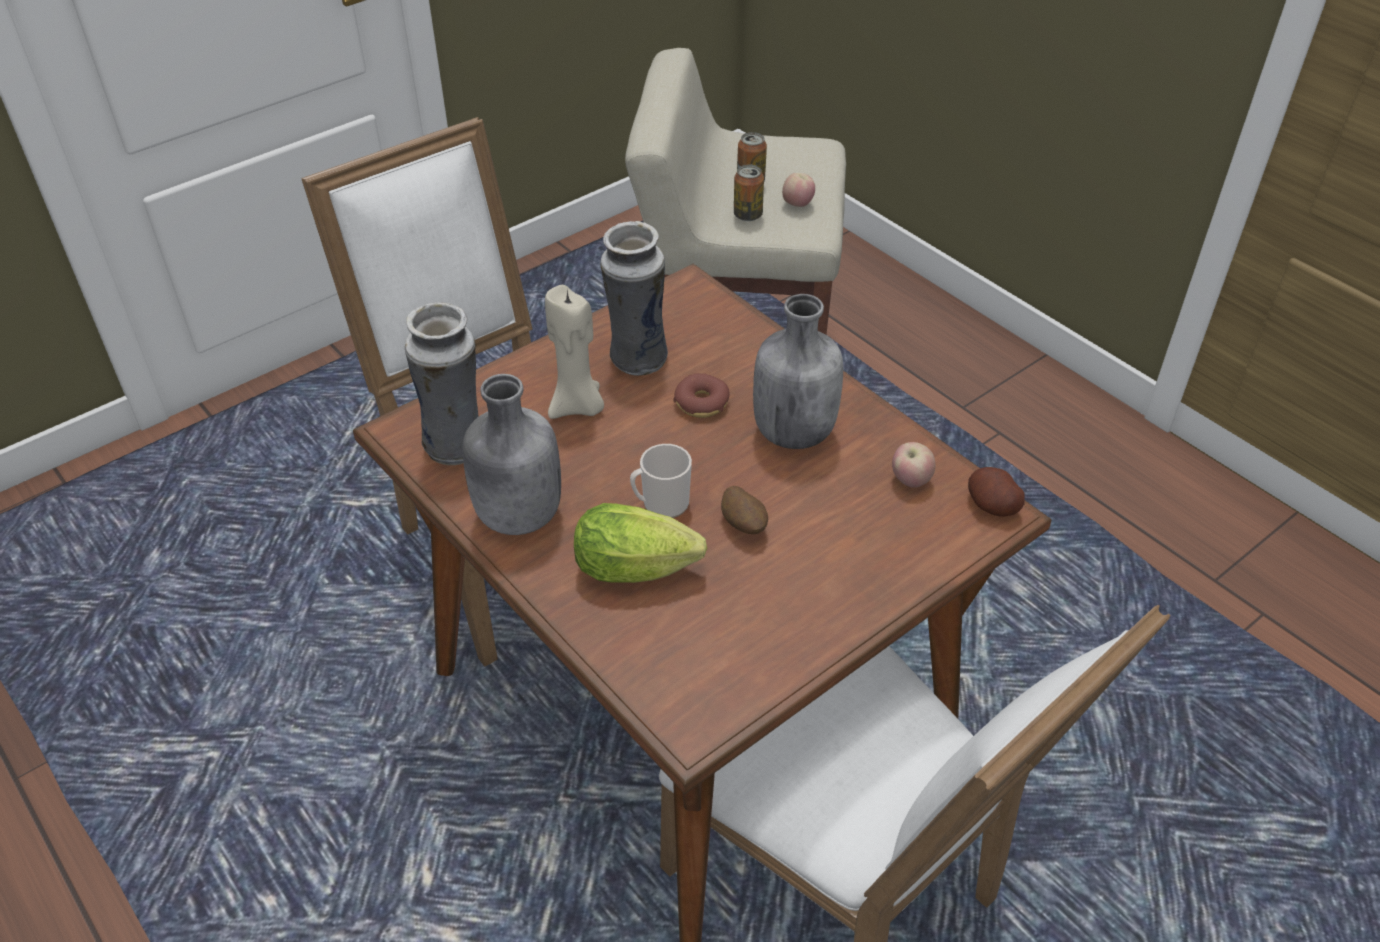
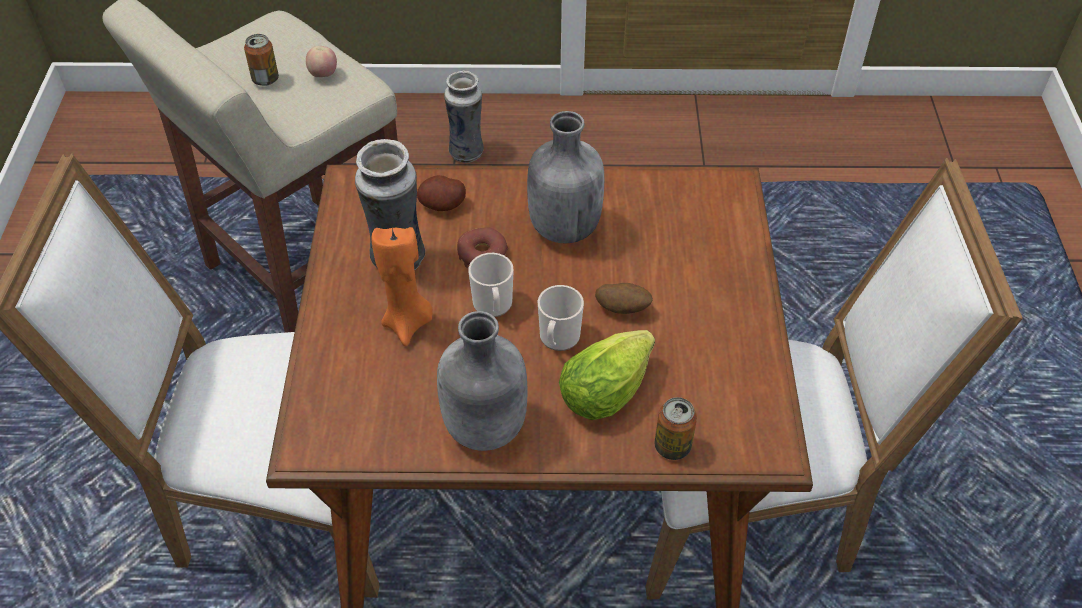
camera: 50 degrees left, 5 degrees up
vase [405,302,479,465] -> vase moved to [444,71,484,163]
beige candle [545,285,604,419] -> orange candle [371,227,433,346]
can [734,165,764,221] -> can moved to [654,397,697,460]
apple [892,442,935,488] -> none
potato [968,467,1025,517] -> potato moved to [417,175,466,211]
none -> mug [468,253,513,317]

